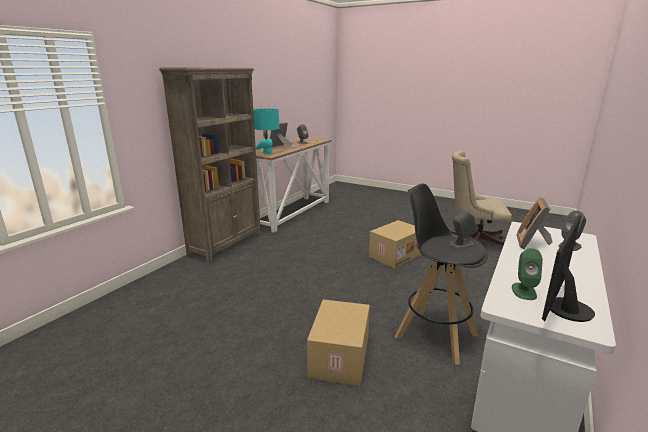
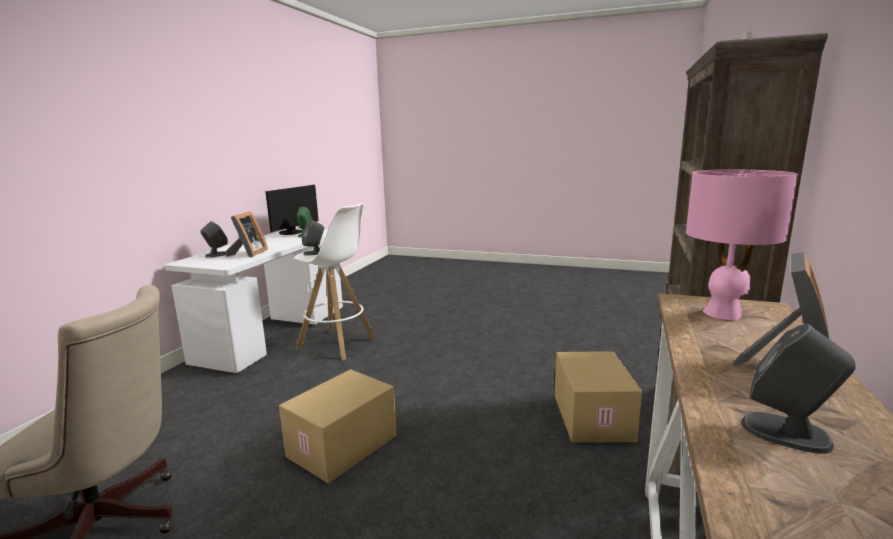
camera: 170 degrees right, 5 degrees down
turquoise table lamp [253,108,279,154] -> pink table lamp [686,169,798,320]
cardboard box [307,300,370,386] -> cardboard box moved to [555,351,642,443]
black stool [395,183,488,365] -> white stool [292,203,376,360]

